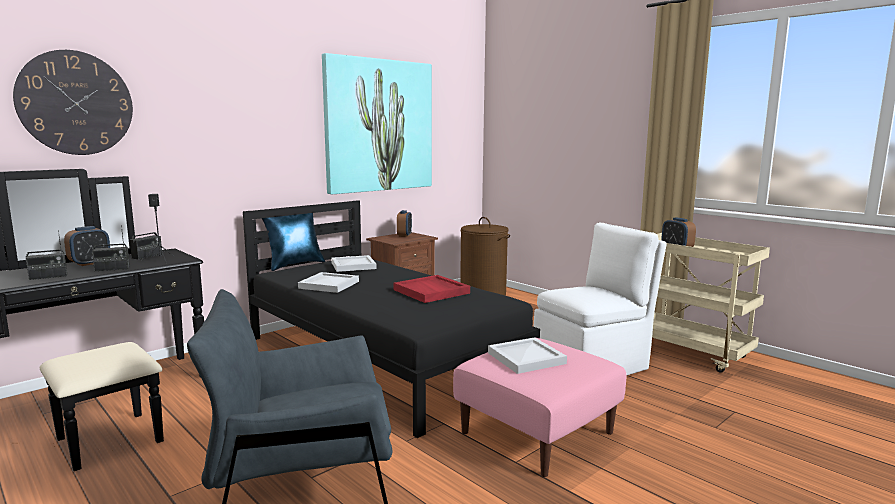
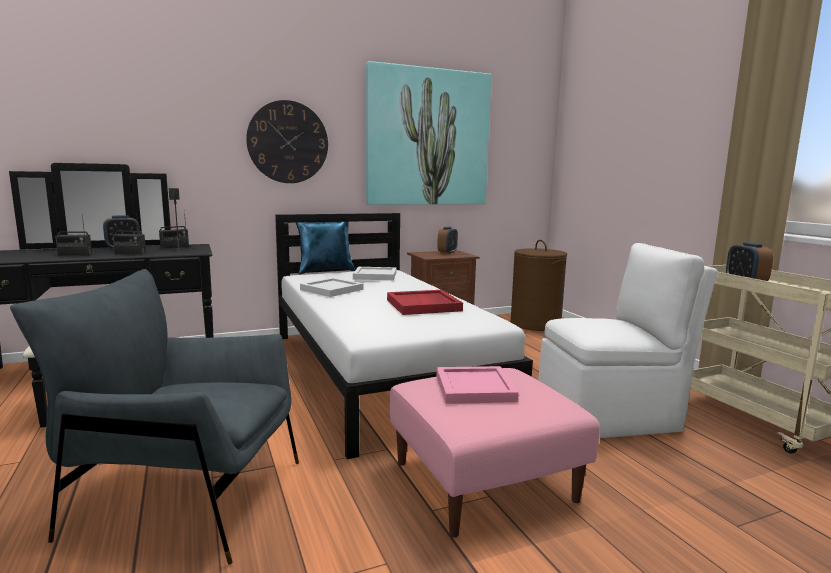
camera: 20 degrees right, 0 degrees up
wall clock [13,50,133,155] -> wall clock moved to [246,100,328,183]
black bed [243,200,540,438] -> white bed [275,213,533,459]
white tray [488,337,567,374] -> pink tray [436,366,519,404]

